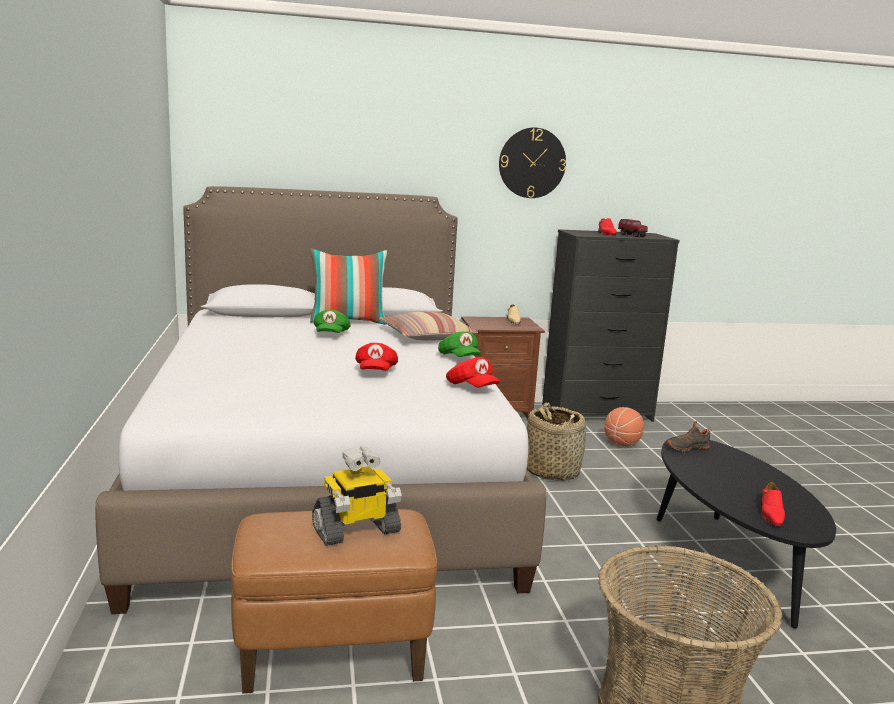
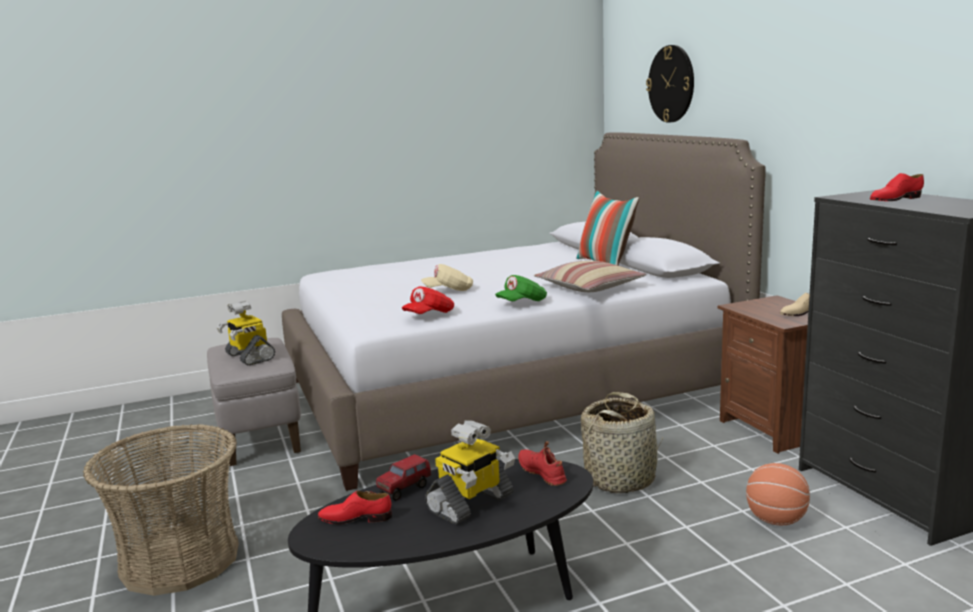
camera: 80 degrees right, 0 degrees up
brown ottoman [231,509,437,694] -> grey ottoman [207,338,301,466]
green cap [314,310,350,333] -> none
red cap [355,343,398,371] -> beige cap [421,264,473,291]
wall clock [499,127,566,198] -> wall clock moved to [646,45,694,123]
toy truck [618,219,648,237] -> toy truck moved to [376,454,431,501]
black shoe [666,421,712,452] -> red shoe [518,441,567,486]
none -> toy robot [425,420,515,525]

